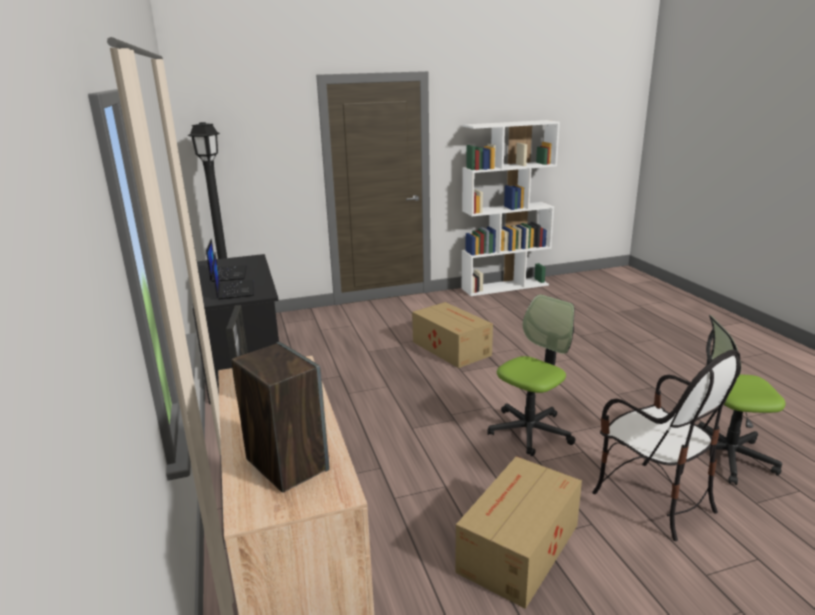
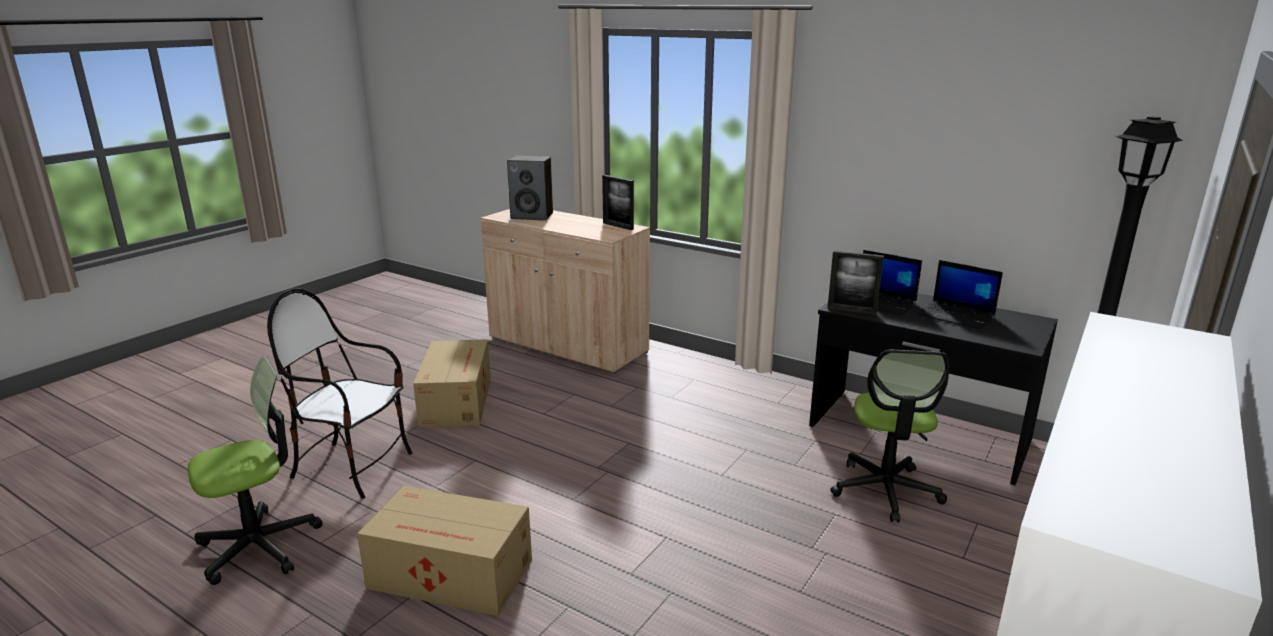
camera: 140 degrees right, 0 degrees up
cardboard box [412,302,493,368] -> cardboard box moved to [357,486,532,616]
office chair [487,294,576,456] -> office chair moved to [830,350,949,522]
none -> picture frame [827,251,884,315]

